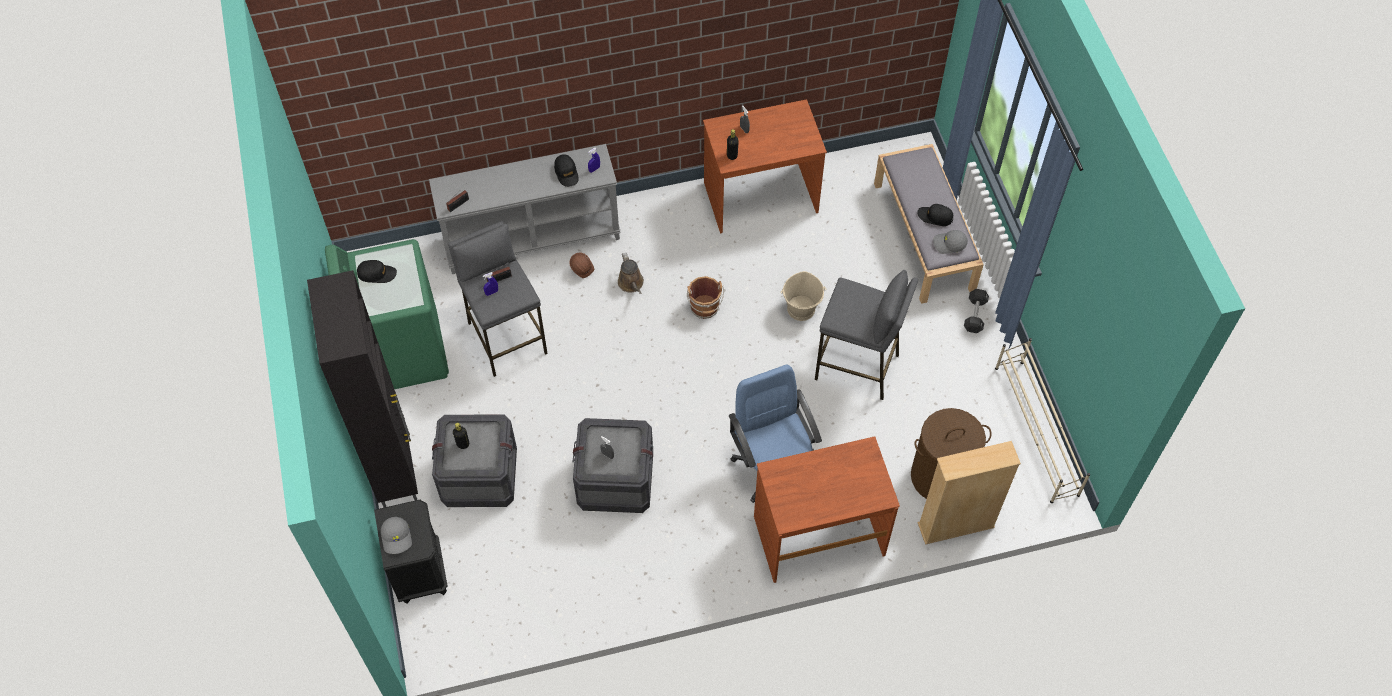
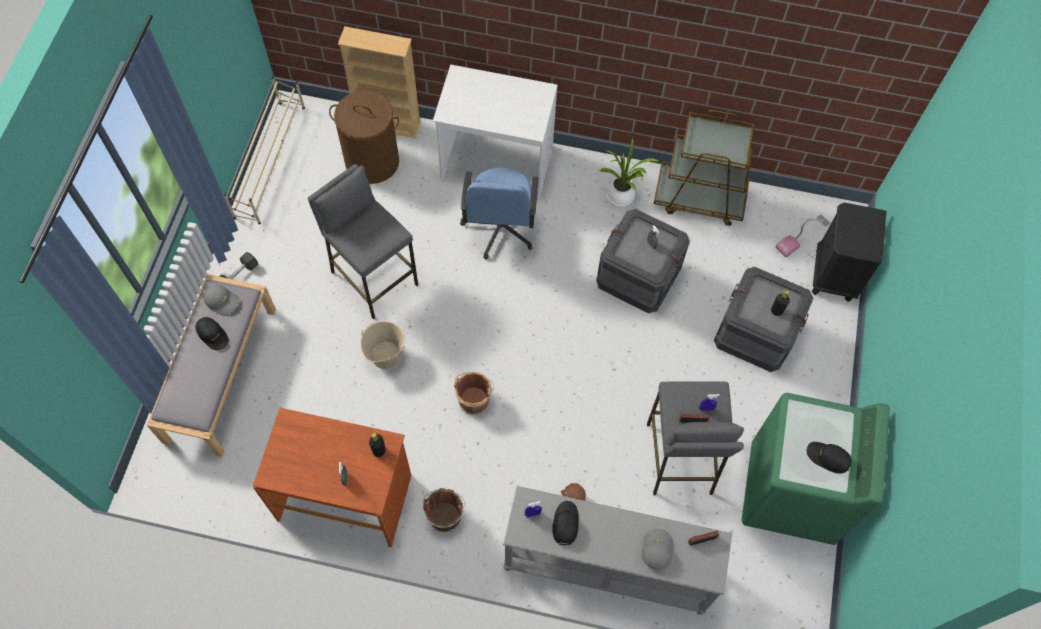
camera: 155 degrees left, 5 degrees up
black cabinet [307,270,418,508] -> none
grey cap [381,517,412,554] -> grey cap moved to [642,529,674,570]
brown watering can [618,253,644,294] -> none
brown desk [754,436,900,583] -> white desk [433,65,558,198]
none -> brown bucket [423,488,465,532]
none -> potted plant [599,137,658,206]
none -> brown cart [654,110,754,226]
none -> vacuum cleaner [776,214,830,257]

